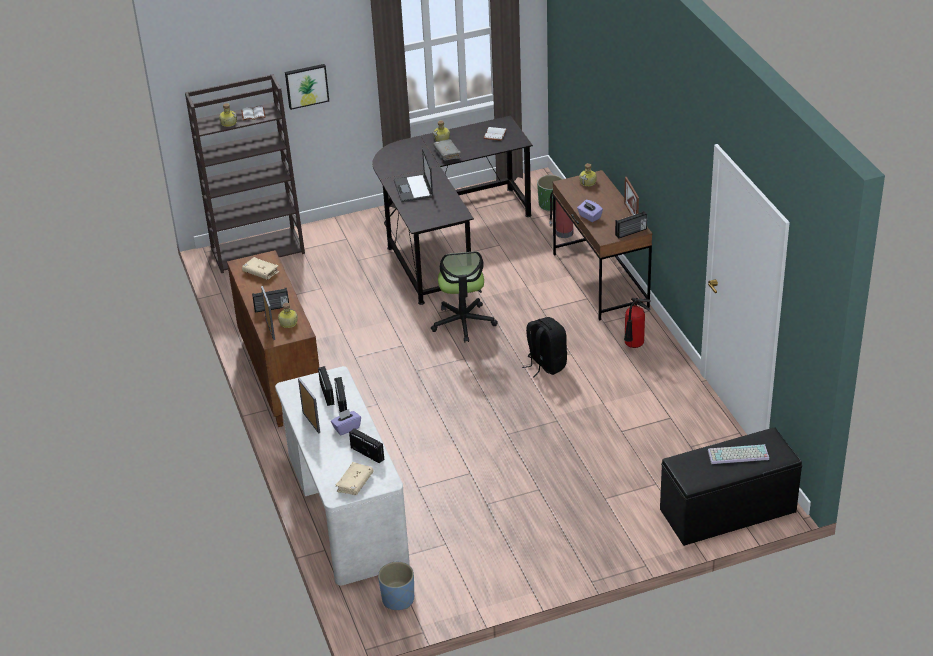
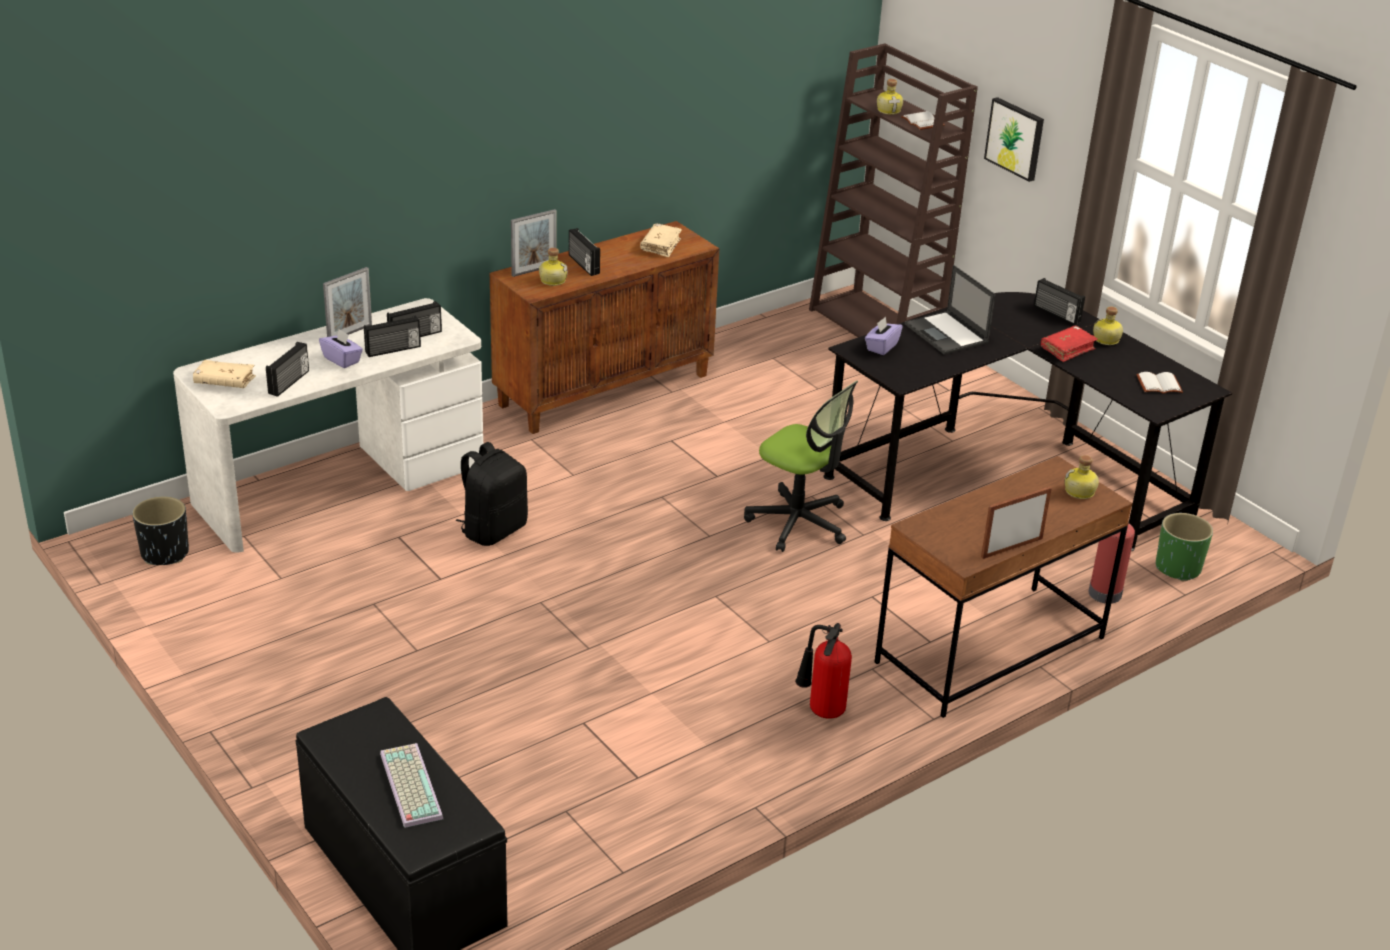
camera: 70 degrees right, 5 degrees down
blue planter [378,562,414,610] -> black planter [132,496,189,565]
laptop [394,148,433,202] -> laptop turned 90 degrees counterclockwise [905,265,995,355]
office chair [431,251,498,342] -> office chair turned 120 degrees counterclockwise [744,381,858,552]
grey book [433,139,461,160] -> red book [1041,326,1098,362]
black backpack [522,317,567,377] -> black backpack moved to [456,442,528,546]
purple tissue box [577,200,603,222] -> purple tissue box moved to [865,317,902,355]
radio [615,211,647,239] -> radio moved to [1034,278,1085,325]

